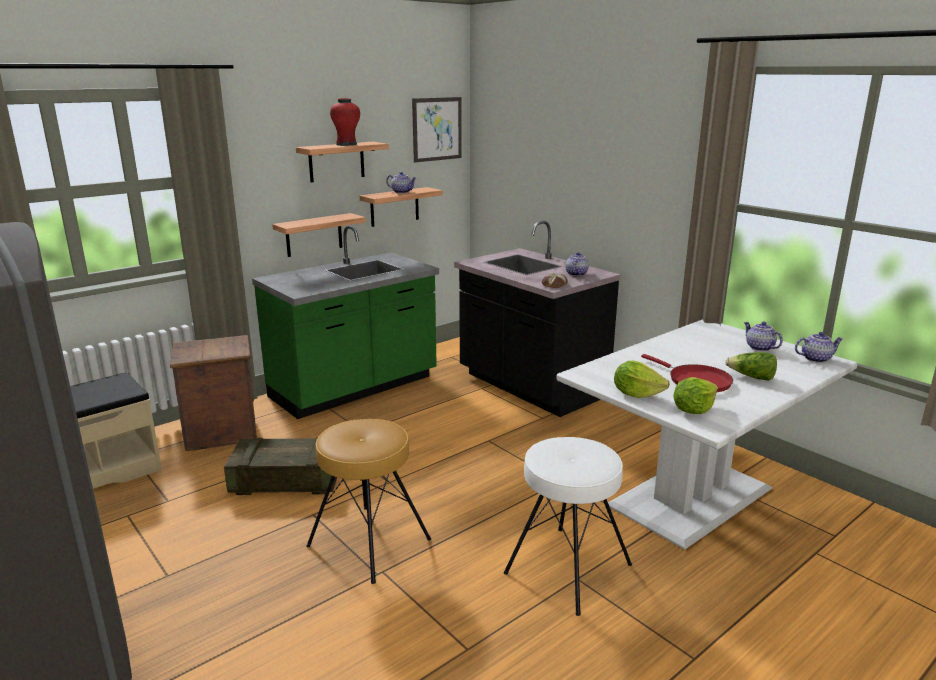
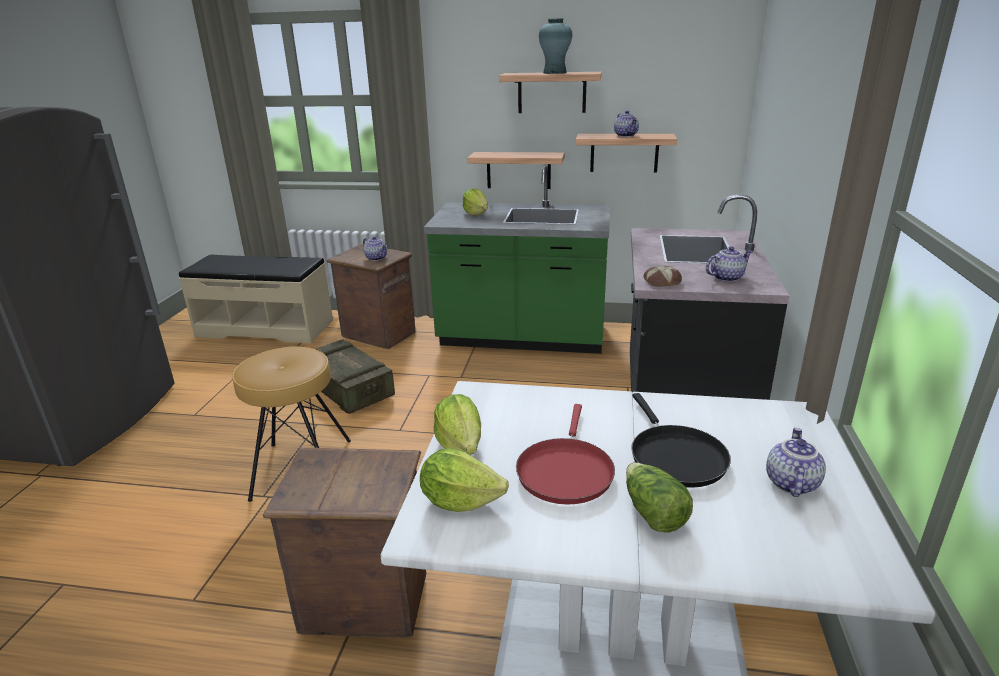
camera: 50 degrees right, 5 degrees up
red vase [330,98,360,146] -> turquoise vase [539,18,572,74]
picture [412,97,462,162] -> none
white stool [504,437,632,616] -> crate [263,447,426,638]
teapot [795,332,843,363] -> teapot moved to [363,236,387,261]
none -> lettuce [463,189,488,215]
none -> black frying pan [631,393,731,488]

